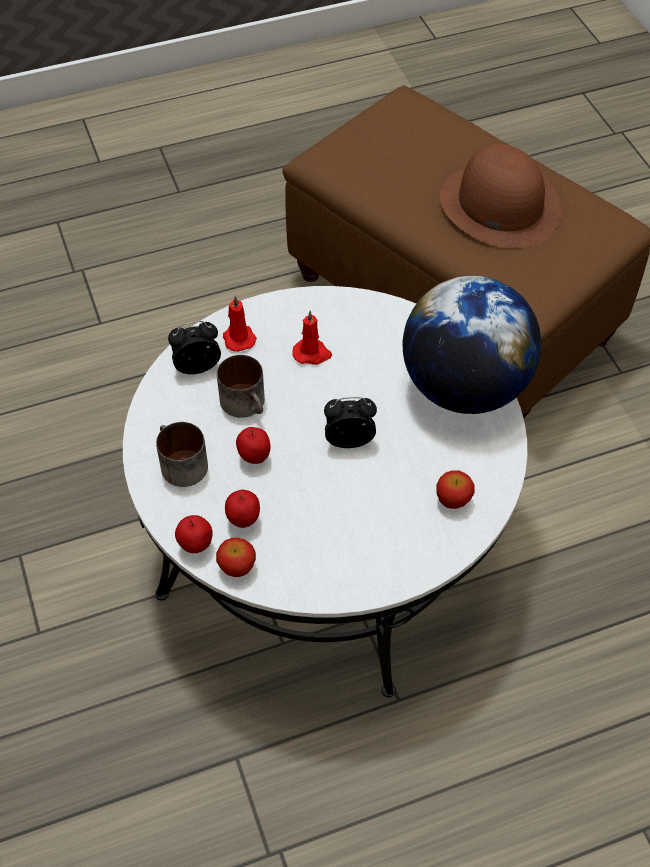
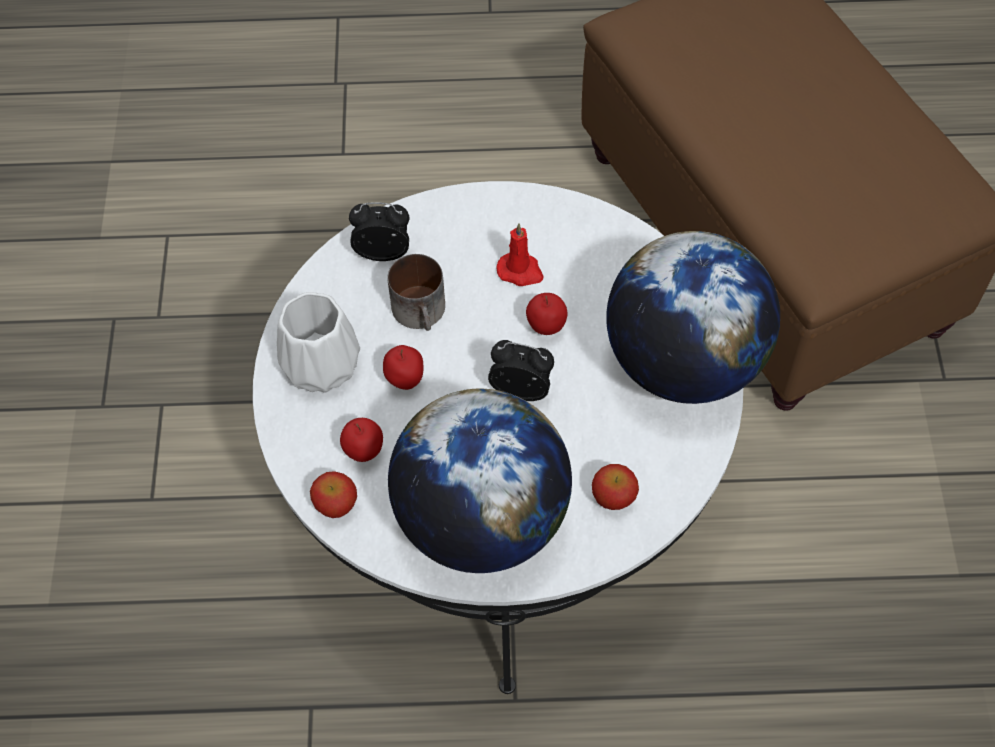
camera: 20 degrees right, 5 degrees up
mug [156,422,208,487] -> white vase [277,292,360,393]
apple [175,515,213,553] -> apple moved to [526,293,567,335]
red candle [223,296,257,352] -> none
brown hat [440,144,562,249] -> none
none -> globe [388,388,572,573]

